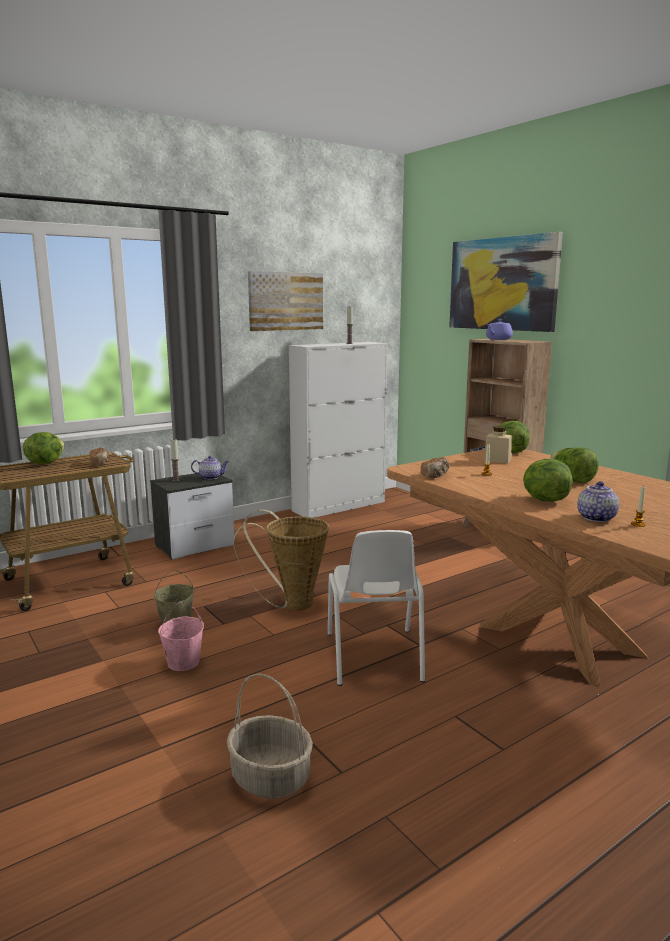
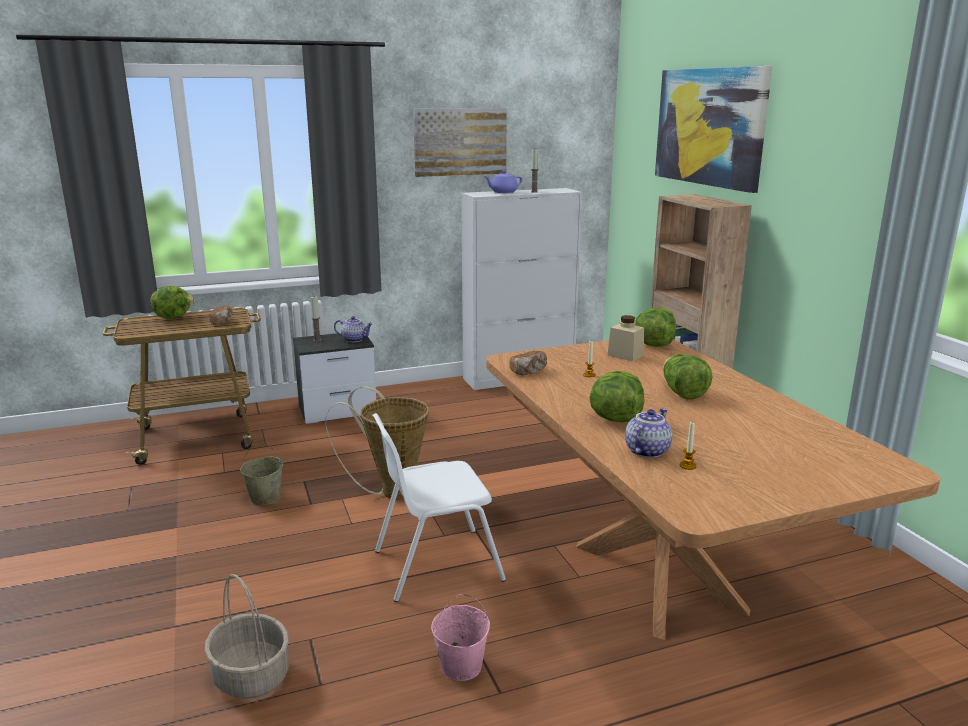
camera: 15 degrees right, 5 degrees up
pink bucket [158,602,204,671] -> pink bucket moved to [431,594,490,681]
white chair [328,530,425,686] -> white chair turned 60 degrees clockwise [372,413,506,602]
purple teapot [486,319,513,340] -> purple teapot moved to [484,170,522,193]

